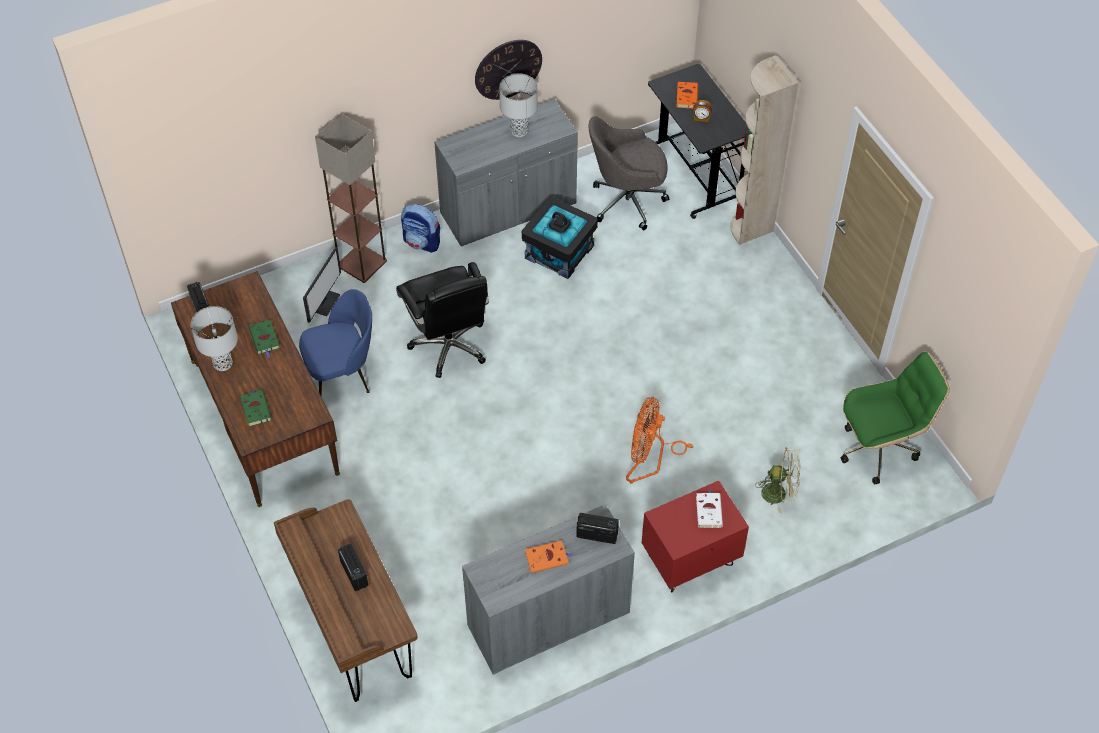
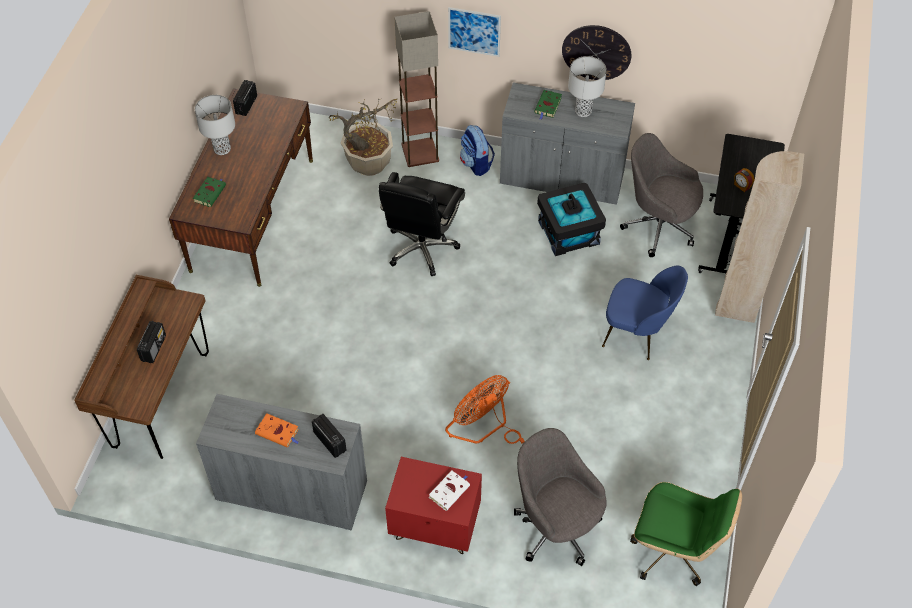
camera: 40 degrees right, 0 degrees up
green book [249,320,280,358] -> green book moved to [534,90,562,120]
blue chair [299,289,372,395] -> blue chair moved to [602,266,688,360]
monitor [303,247,341,323] -> potted plant [328,99,397,176]
orange book [676,82,698,109] -> none
beige fan [755,447,800,513] -> grey office chair [514,428,607,566]
none -> picture [448,7,501,57]

